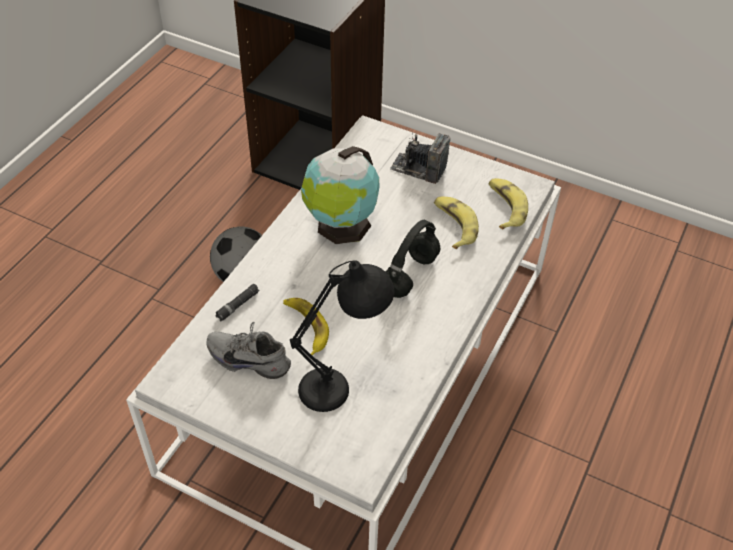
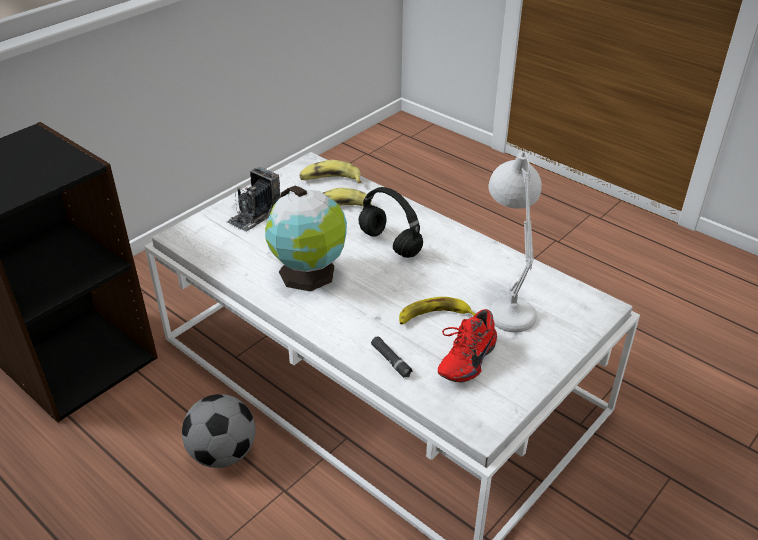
camera: 75 degrees left, 10 degrees down
grey shoe [207,321,291,379] -> red shoe [438,309,497,382]
black table lamp [290,260,394,412] -> white table lamp [488,151,541,332]

